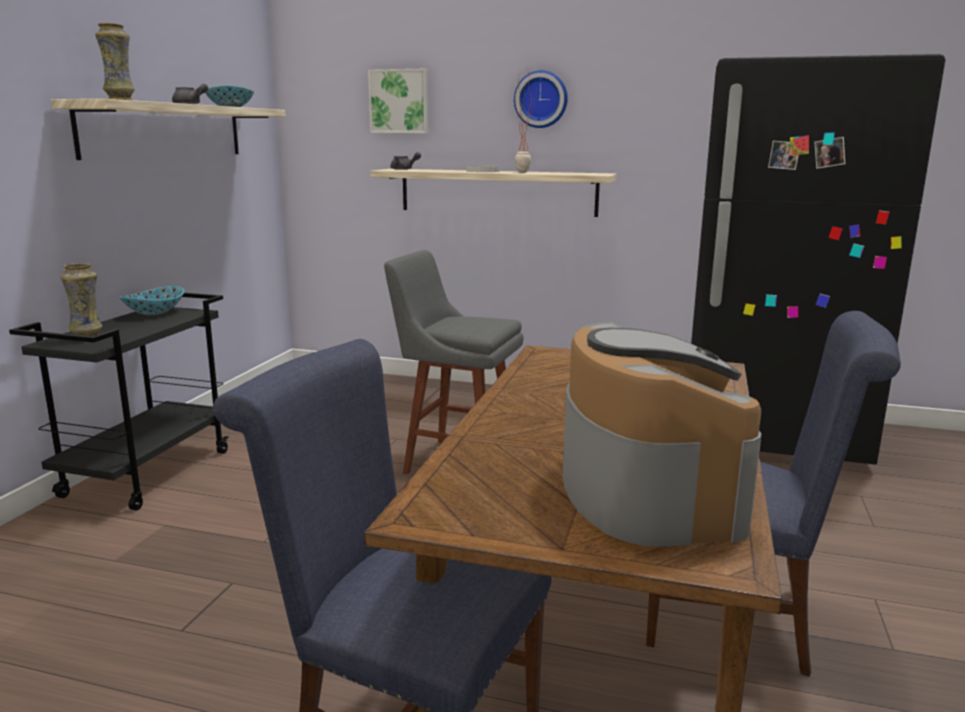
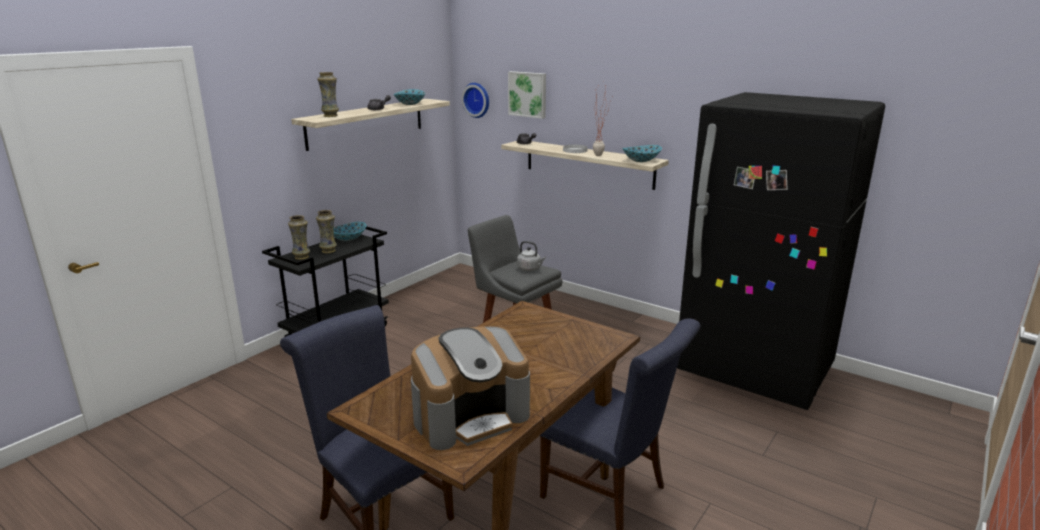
camera: 20 degrees right, 5 degrees up
wall clock [514,70,568,128] -> wall clock moved to [462,83,489,118]
coffee machine [563,321,762,547] -> coffee machine turned 45 degrees clockwise [411,326,530,450]
none -> vase [316,210,337,253]
none -> grey kettle [517,241,546,271]
none -> bowl [622,145,662,162]

